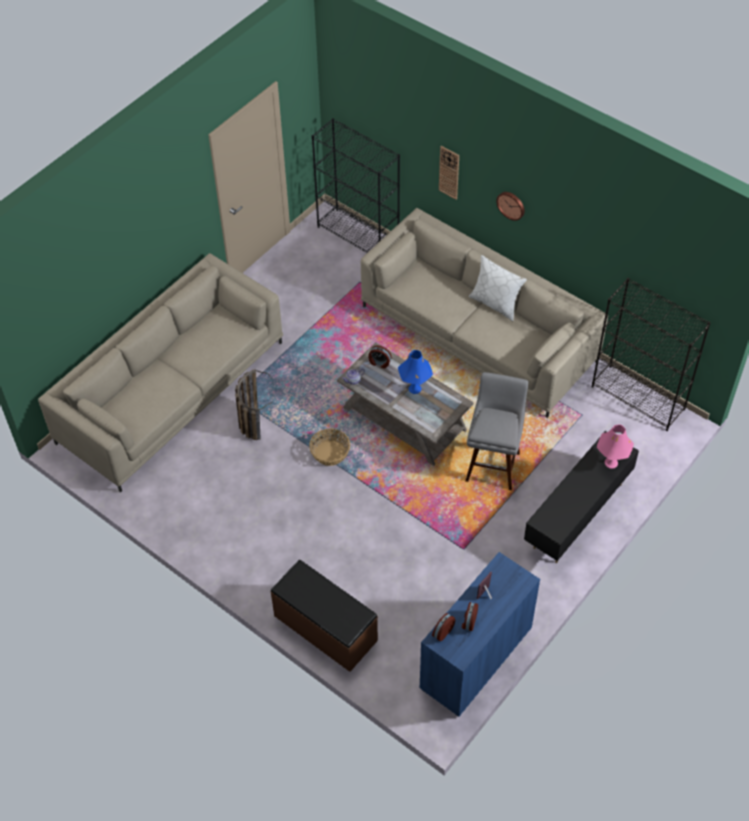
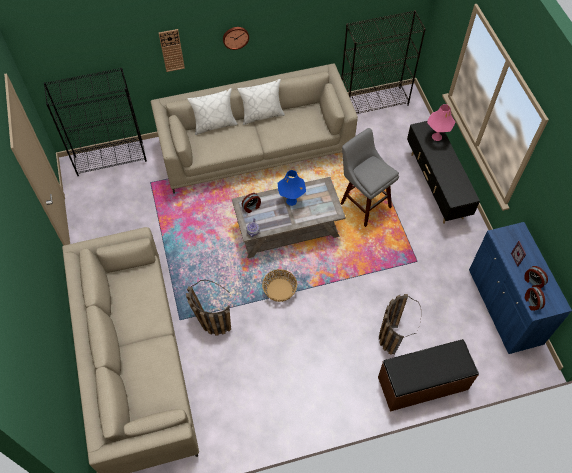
camera: 55 degrees left, 5 degrees up
none -> white pillow [188,88,238,135]
none -> basket [379,294,422,355]

